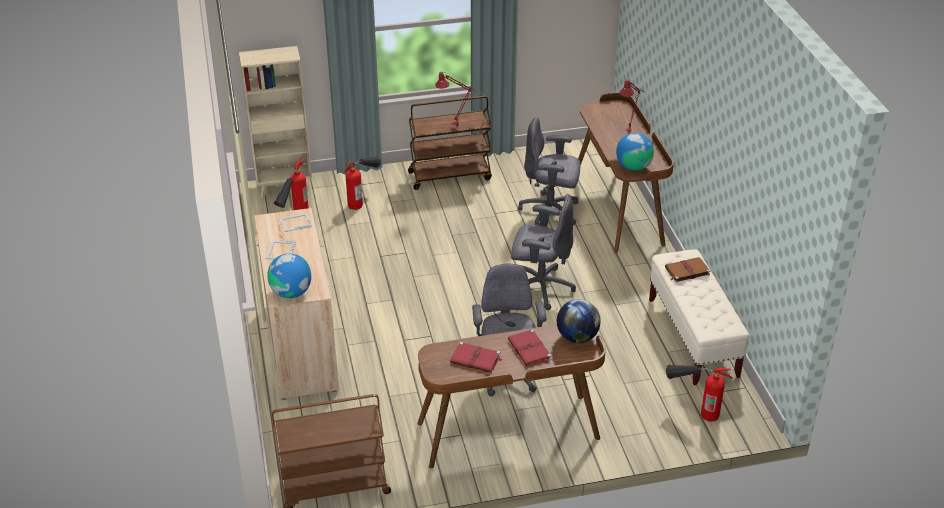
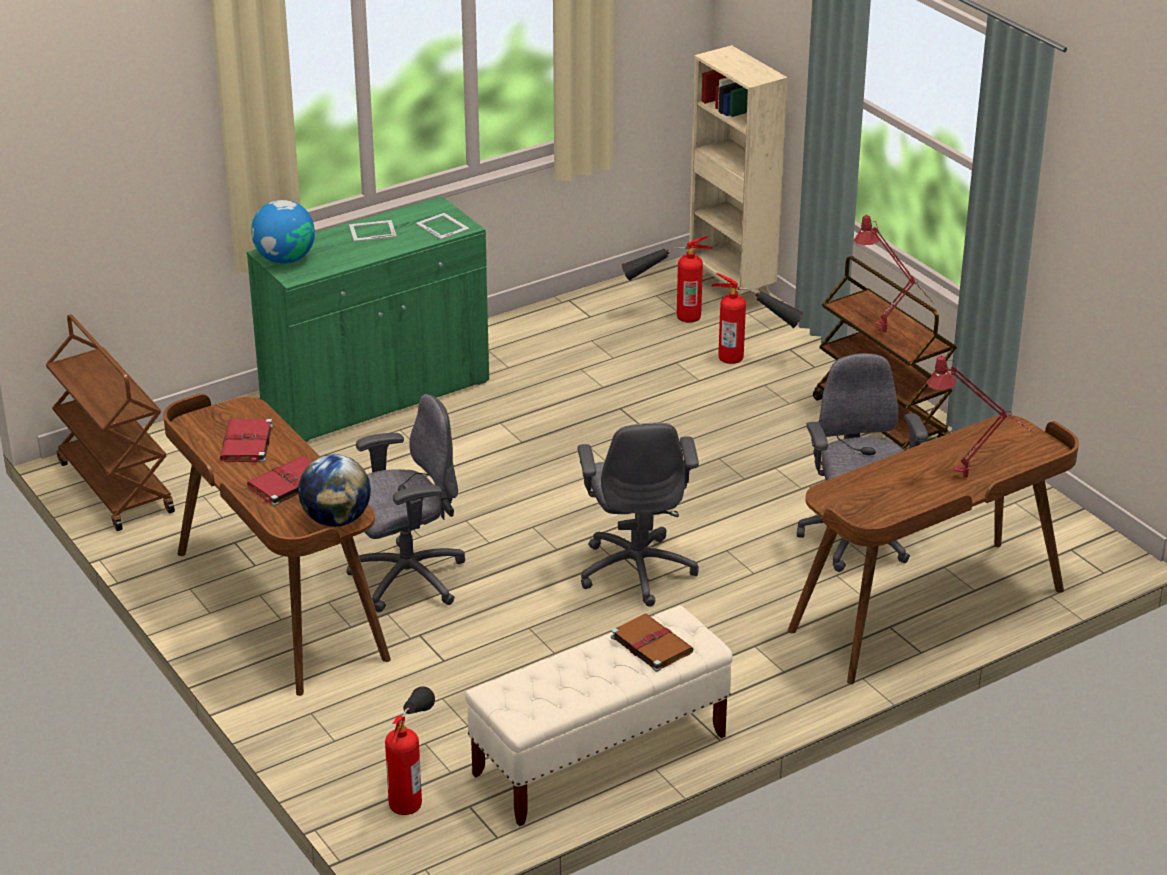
camera: 70 degrees right, 5 degrees down
beige cabinet [254,208,339,400] -> green cabinet [247,196,489,442]
globe [616,133,654,171] -> none

